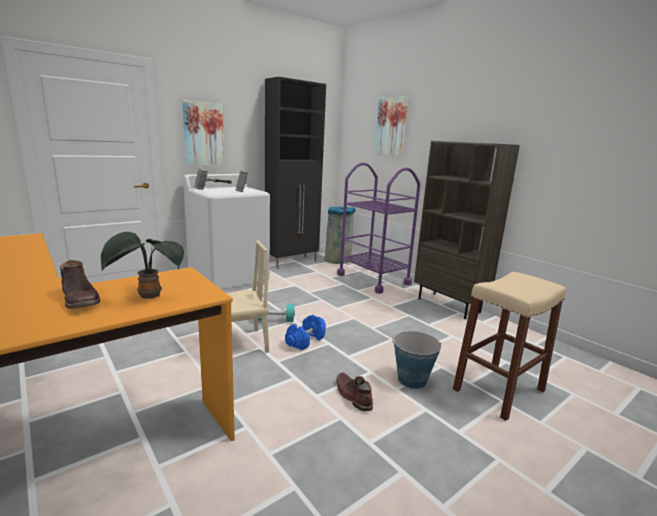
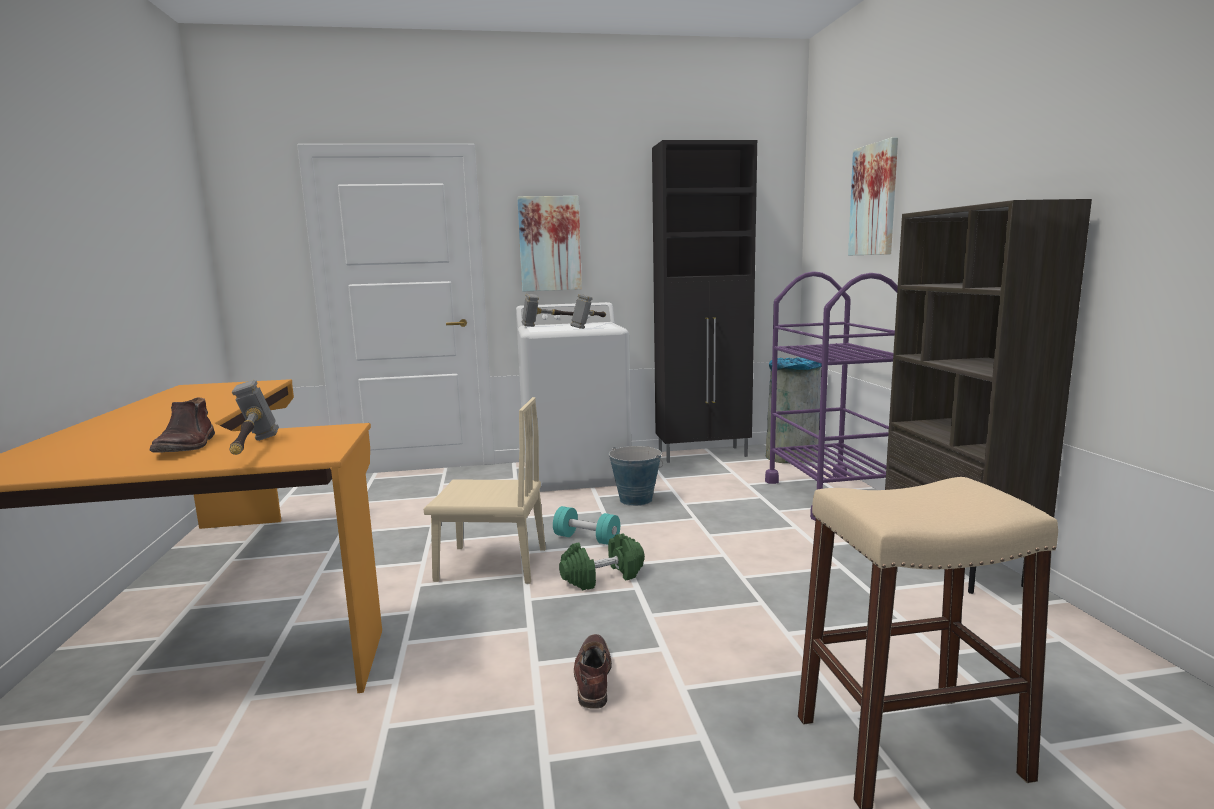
camera: 30 degrees right, 5 degrees down
potted plant [101,232,184,299] -> hammer [229,380,279,455]
blue dumbbell [285,315,326,350] -> green dumbbell [559,533,645,590]
bucket [392,331,442,389] -> bucket moved to [609,446,663,506]

